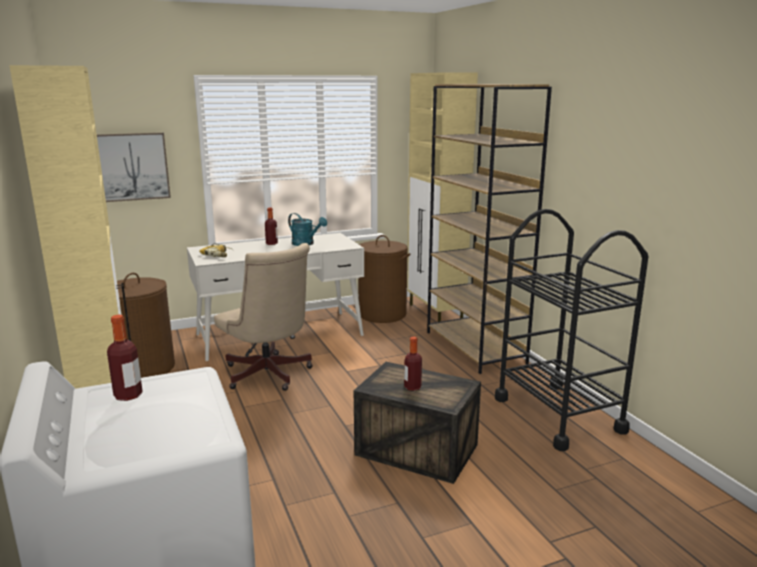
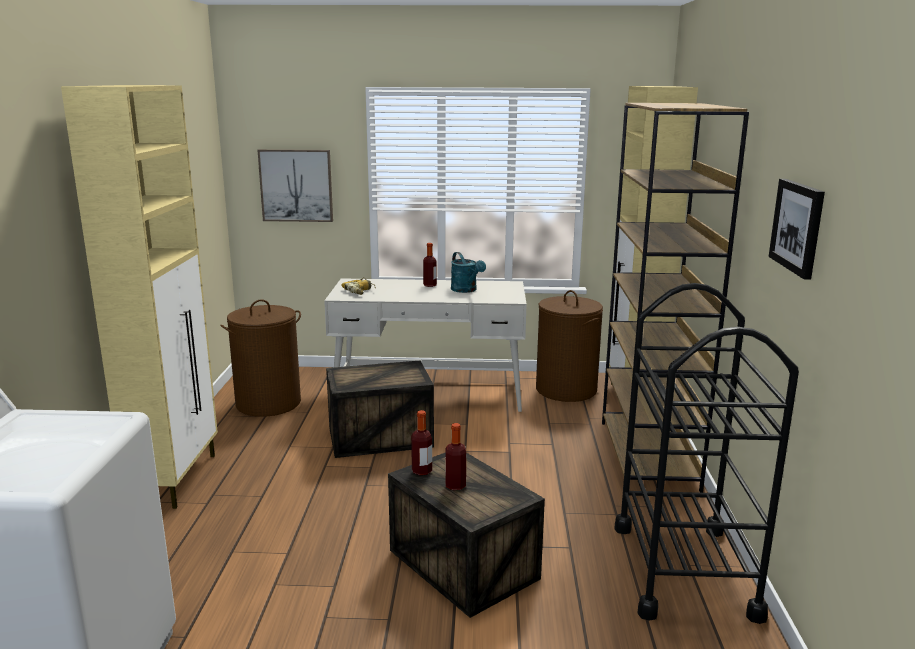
camera: 25 degrees right, 0 degrees up
bottle [107,315,143,401] -> bottle moved to [411,410,432,475]
beige office chair [214,243,313,391] -> crate [326,361,434,458]
none -> picture [769,179,825,279]

